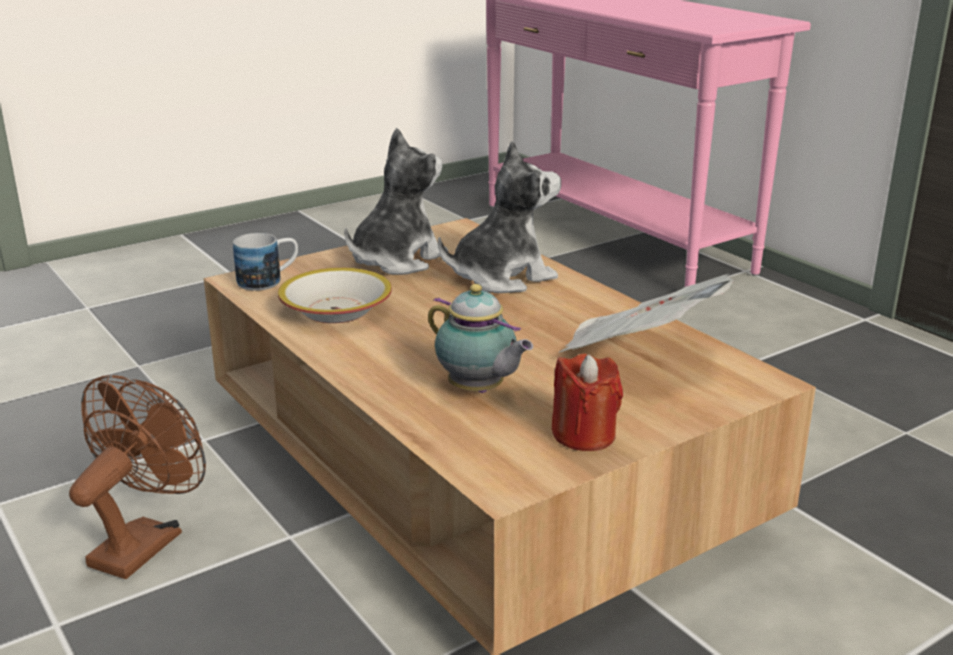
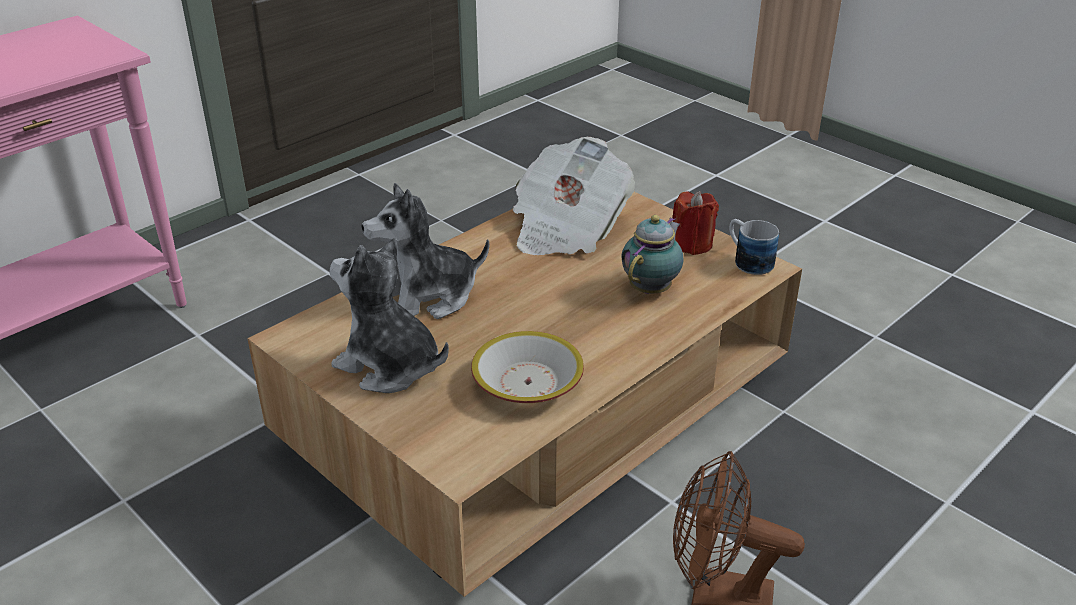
camera: 100 degrees left, 10 degrees up
mug [233,233,298,291] -> mug moved to [730,219,779,275]
plush toy [438,141,561,293] -> plush toy turned 75 degrees counterclockwise [361,183,489,319]

